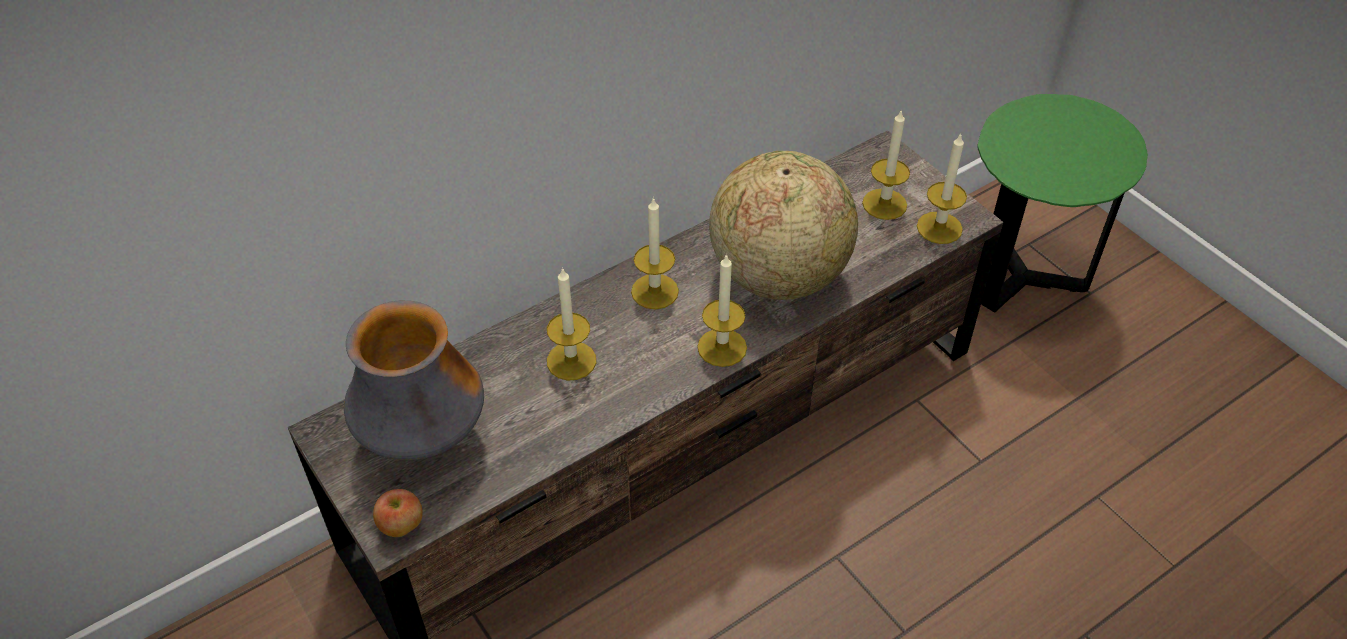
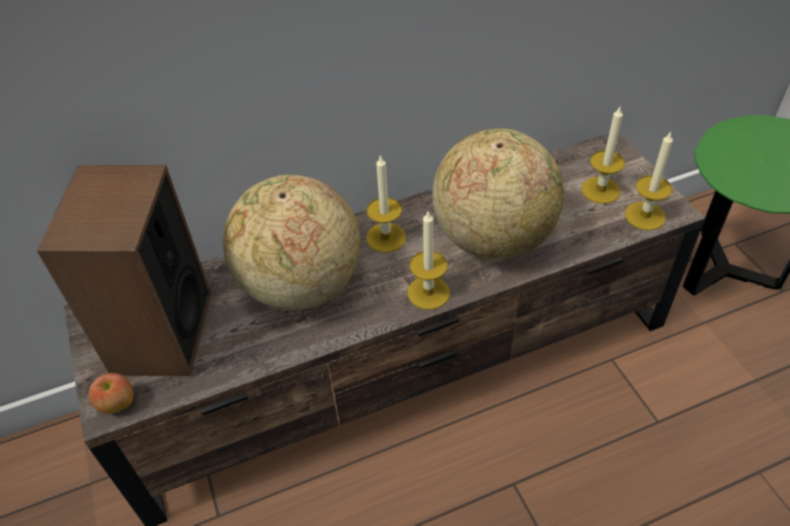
camera: 15 degrees right, 0 degrees up
vase [344,300,484,460] -> speaker [37,165,211,376]
candle [547,267,596,381] -> globe [223,175,360,310]

